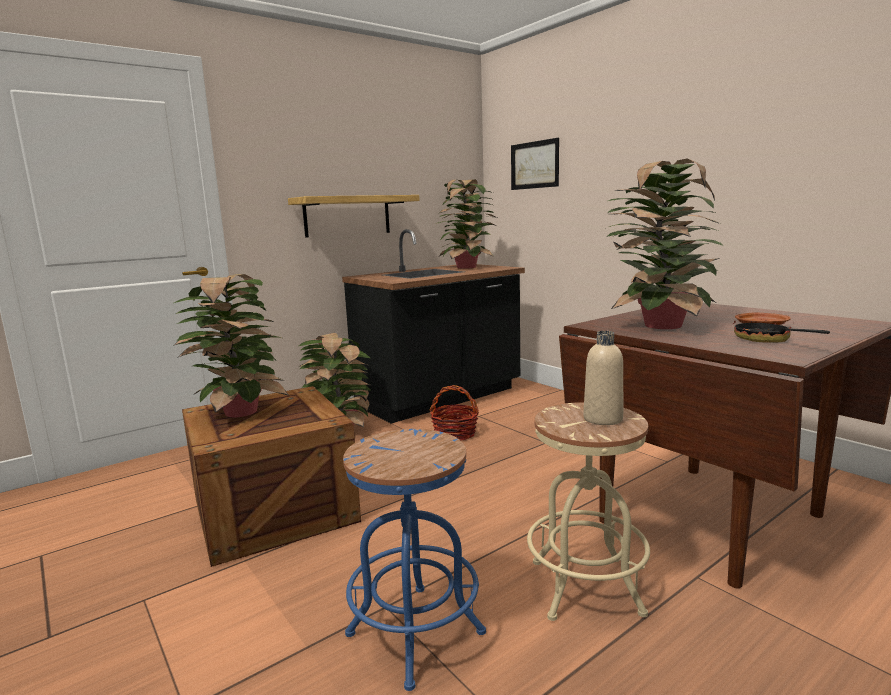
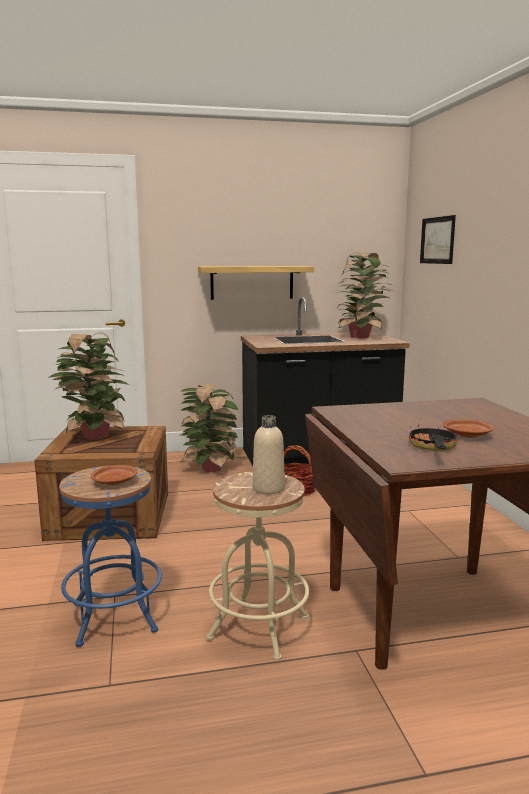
camera: 25 degrees right, 0 degrees up
potted plant [607,158,724,329] -> none
none -> brown plate [91,465,138,485]

